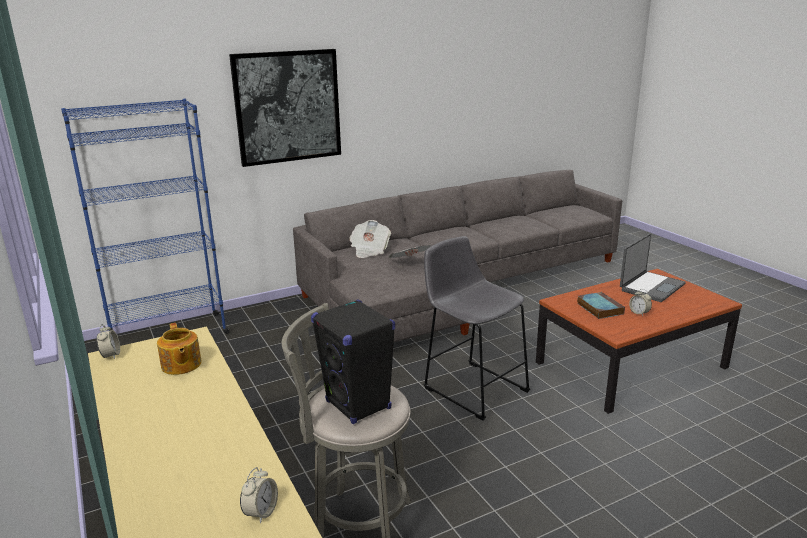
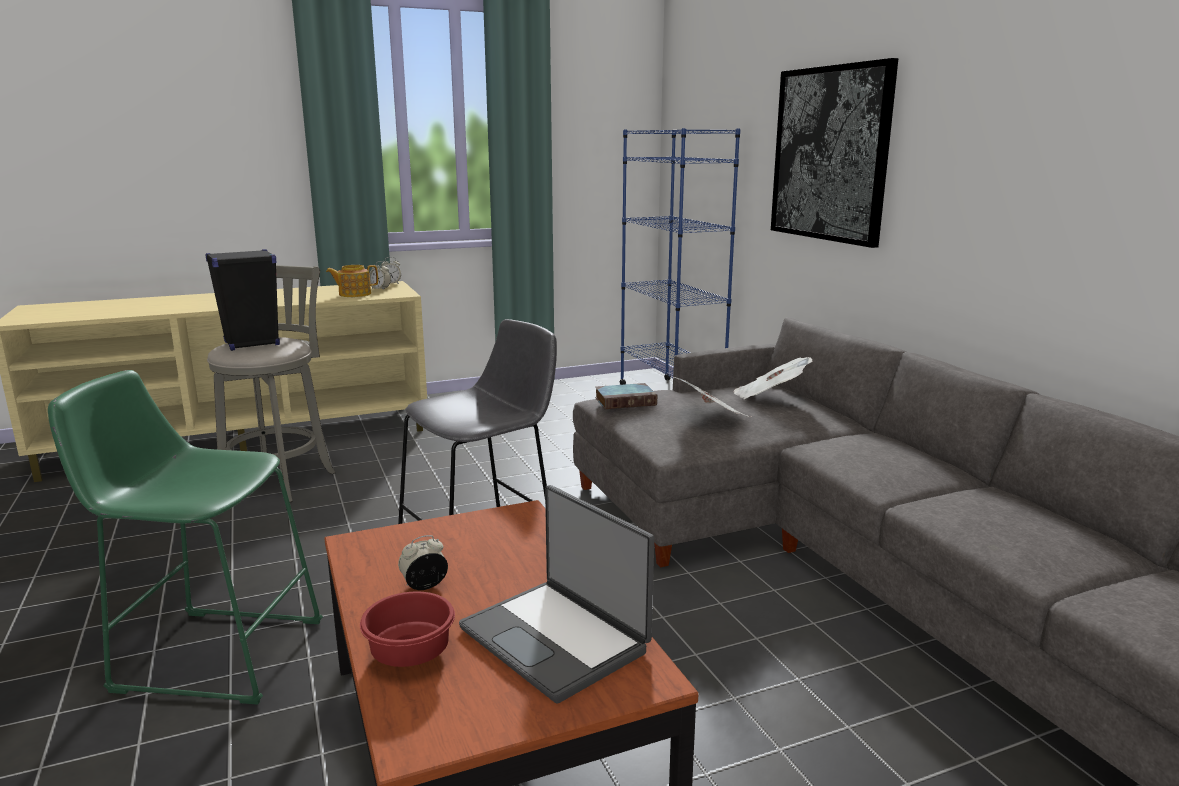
camera: 95 degrees right, 5 degrees down
alarm clock [240,467,278,523] -> alarm clock moved to [369,261,391,290]
book [577,292,625,319] -> book moved to [595,383,657,409]
none -> green stool [48,370,323,705]
none -> red bowl [360,592,455,667]

